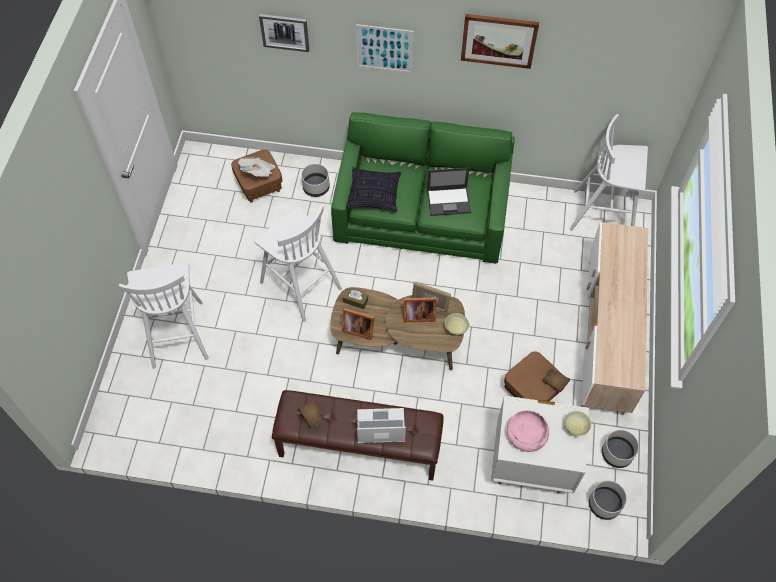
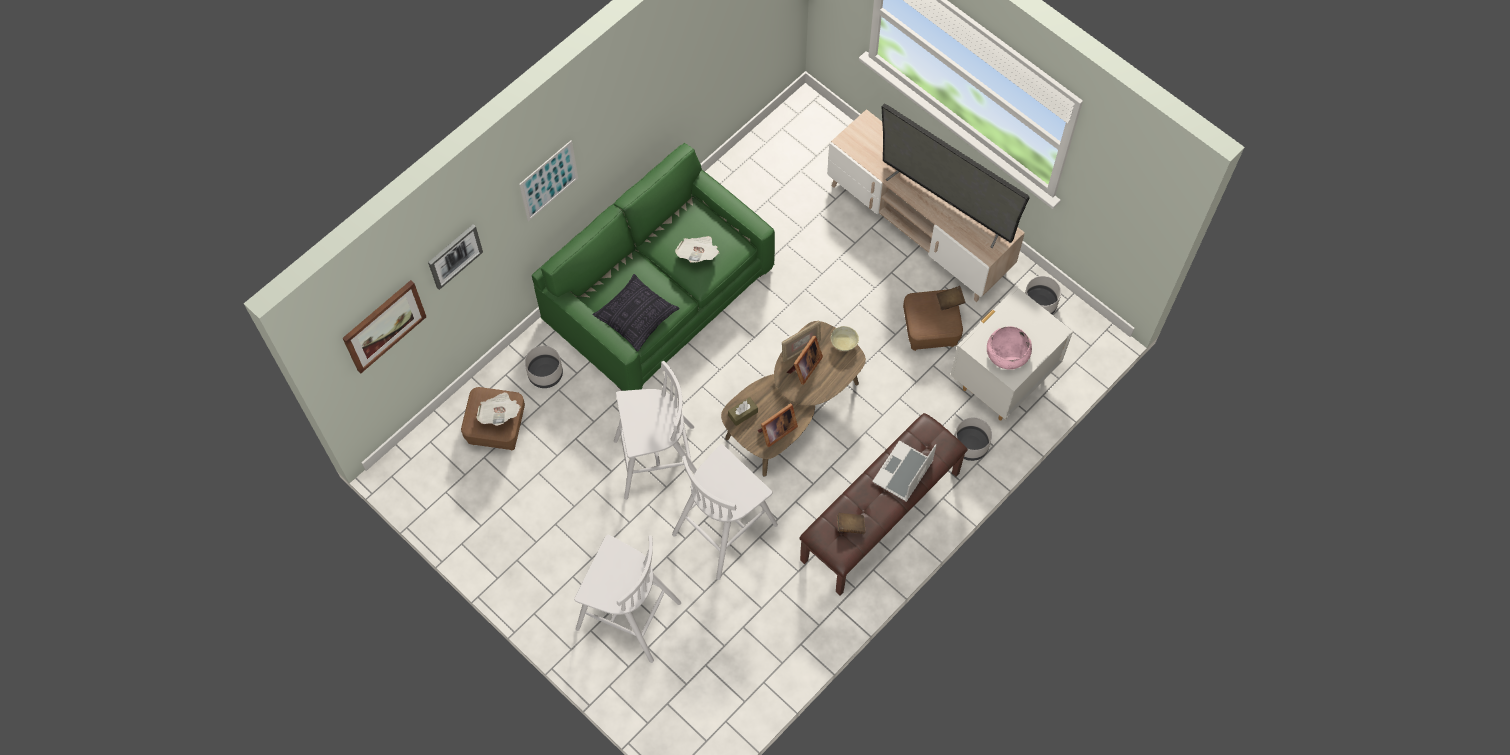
camera: 55 degrees left, 5 degrees up
laptop [427,168,471,216] -> newspaper [675,236,719,263]
picture [461,14,539,69] -> picture moved to [343,280,426,373]
beige bowl [564,411,591,436] -> none
white stool [570,114,648,231] -> white stool moved to [672,444,778,580]
grey planter [589,480,627,520] -> grey planter moved to [955,418,992,461]
none -> television [881,104,1030,249]

